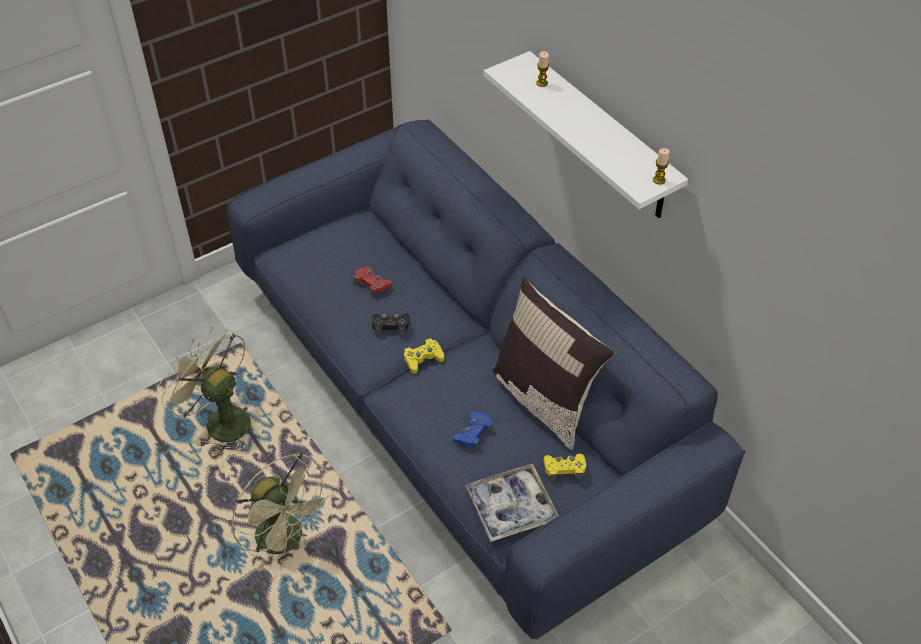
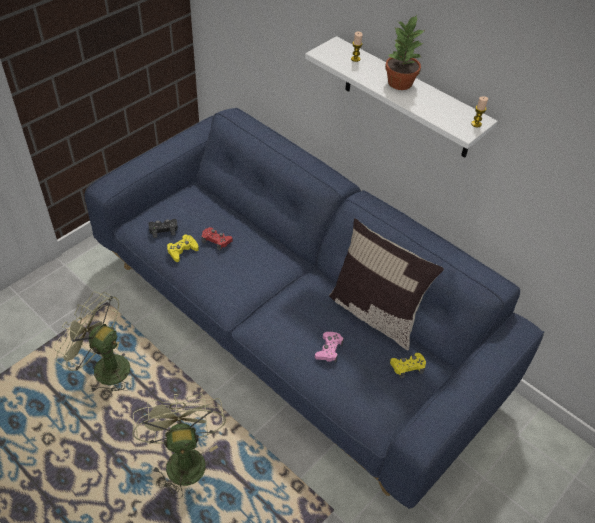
camera: 15 degrees left, 0 degrees up
green fan [231,453,334,572] -> green fan turned 135 degrees counterclockwise [132,393,226,499]
black game controller [372,314,409,336] -> black game controller moved to [148,219,178,238]
yellow game controller [404,338,444,374] -> yellow game controller moved to [167,234,199,262]
blue game controller [453,412,493,450] -> pink game controller [315,332,344,363]
tray [465,464,559,542] -> none
none -> potted plant [385,15,424,90]

